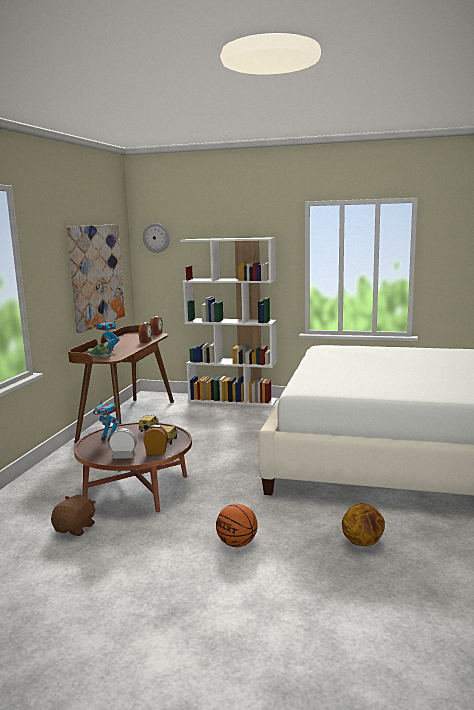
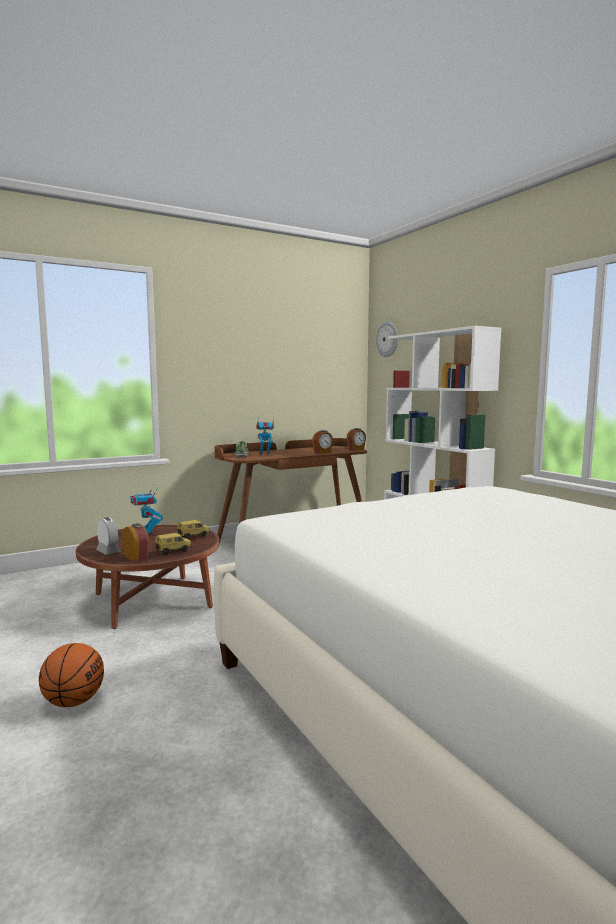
camera: 45 degrees right, 5 degrees down
brown plush toy [51,495,96,536] -> none
picture [67,224,125,333] -> none
basketball [342,503,385,546] -> none

